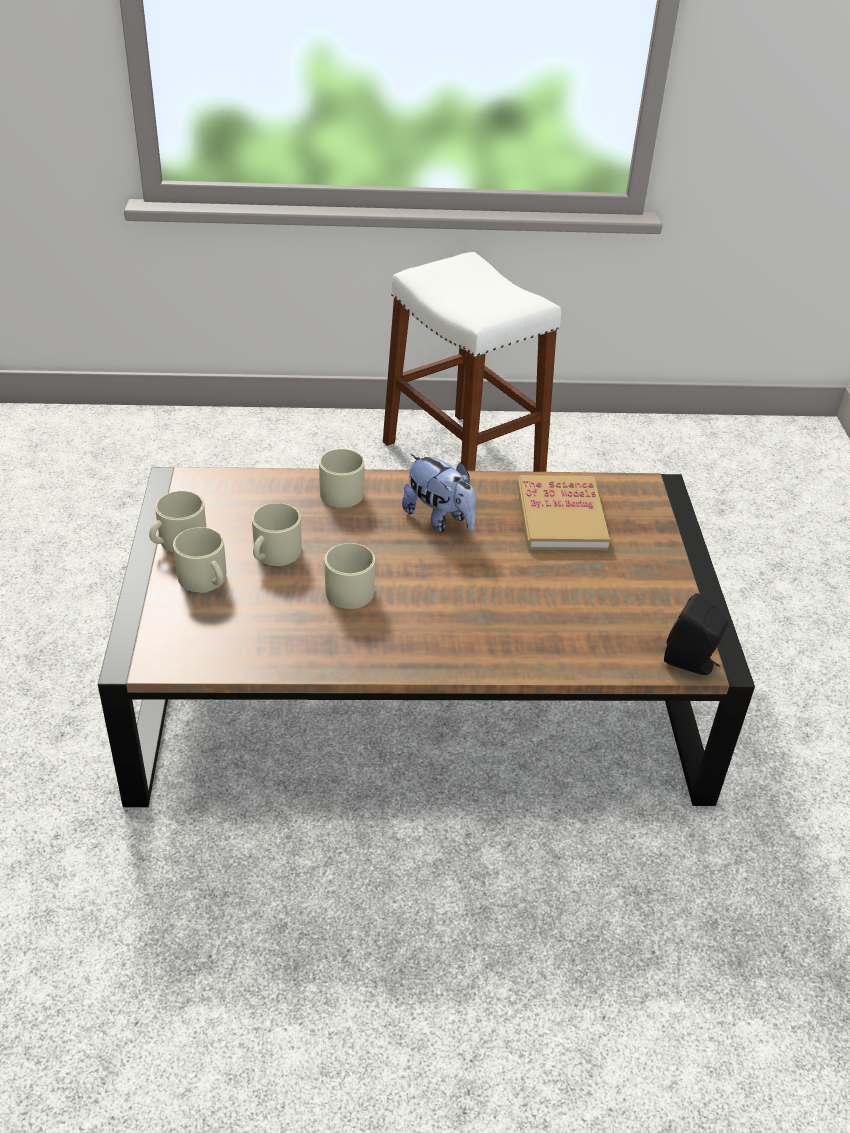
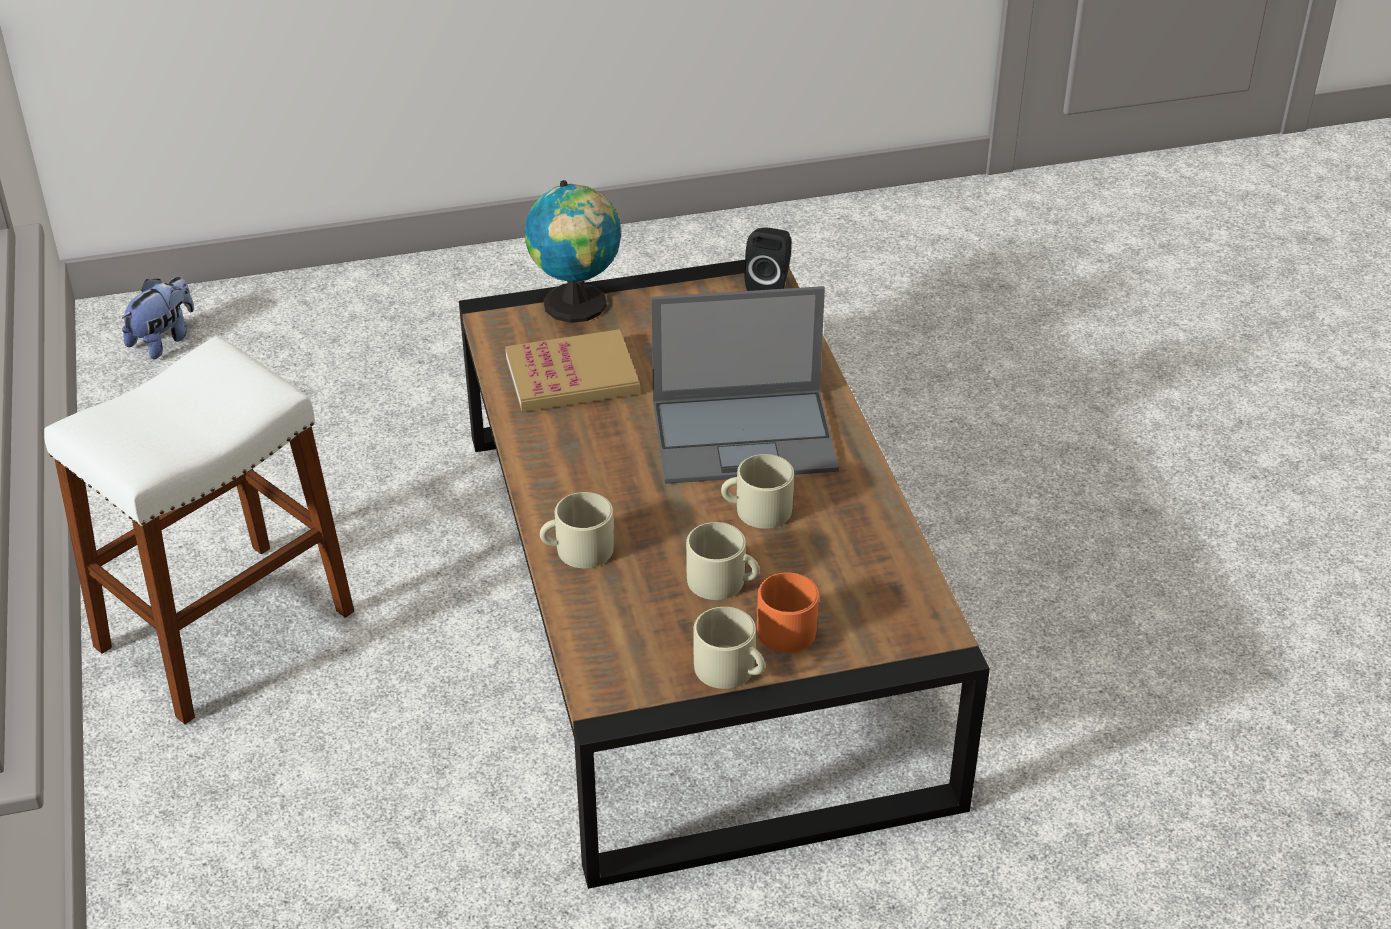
camera: 100 degrees left, 0 degrees up
beige mug [173,527,226,592] -> orange mug [757,572,819,653]
plush toy [402,453,476,532] -> plush toy moved to [122,277,194,359]
none -> globe [524,180,621,323]
none -> laptop [651,286,839,484]

